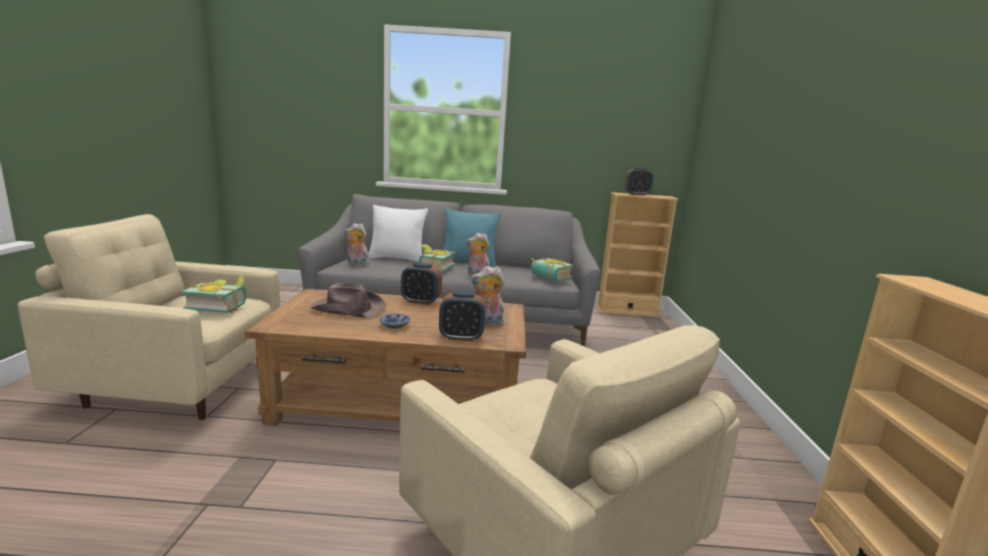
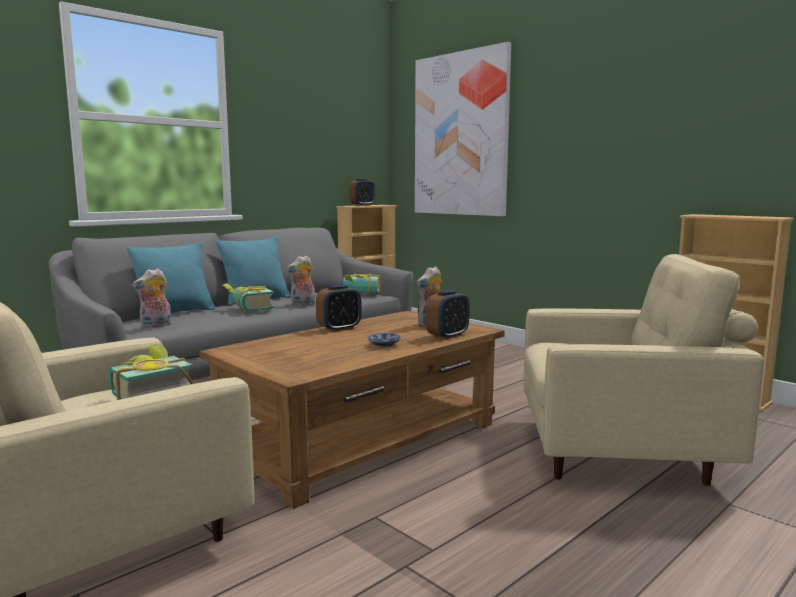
camera: 45 degrees left, 5 degrees down
brown hat [310,283,386,318] -> none
white pillow [368,205,428,262] -> turquoise pillow [127,242,215,319]
none -> picture [415,42,511,216]

